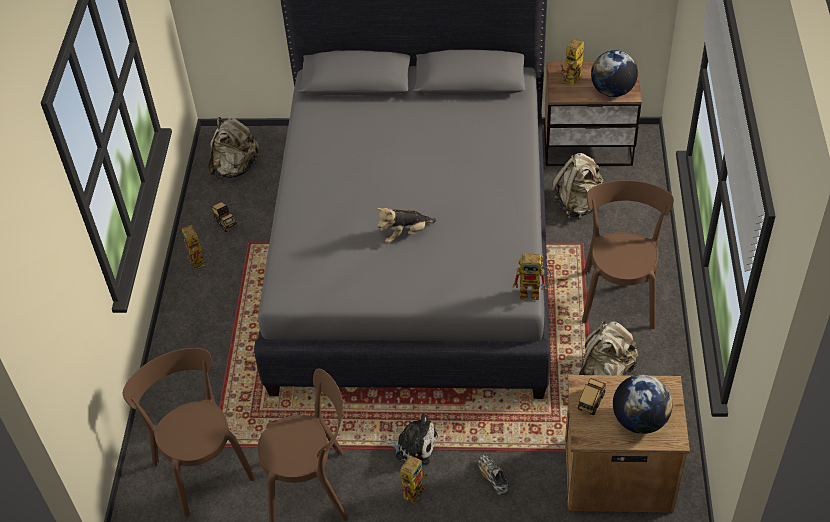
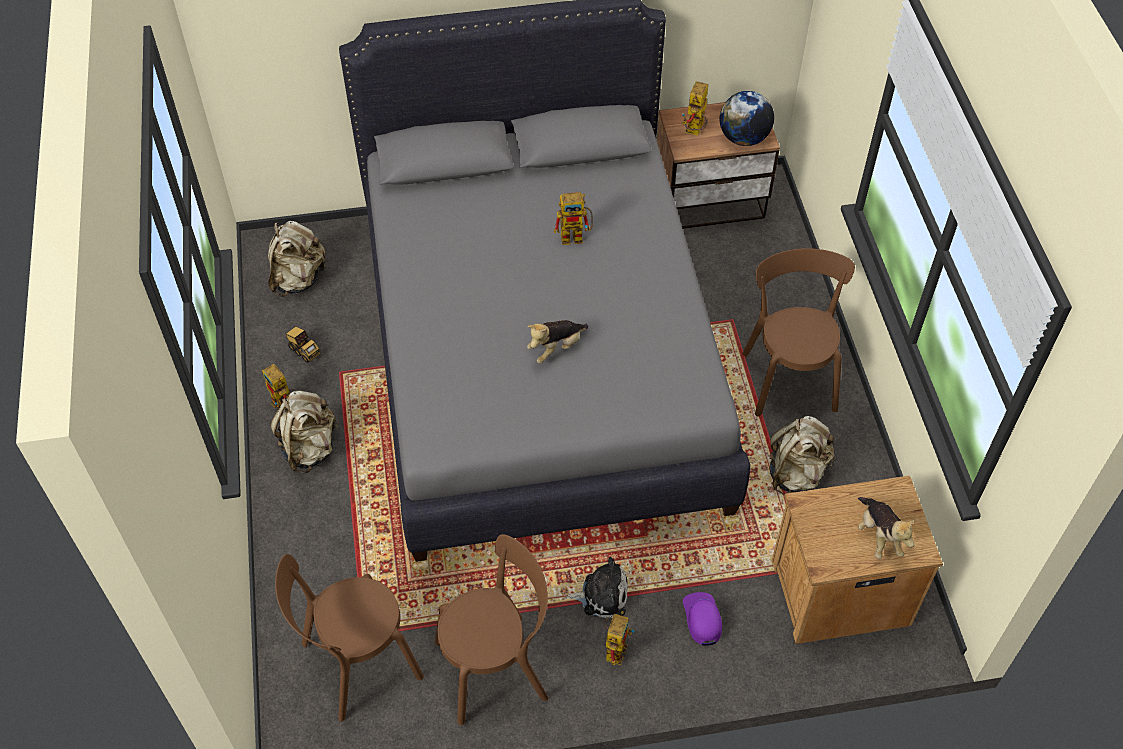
camera: 15 degrees left, 5 degrees up
brown chair [123,348,256,518] -> brown chair turned 75 degrees counterclockwise [275,554,424,722]
shoe [478,455,509,496] -> purple cap [683,592,722,646]
toy robot [513,253,551,300] -> toy robot moved to [554,192,593,245]
beige backpack [552,153,604,219] -> beige backpack moved to [271,391,339,473]
toy truck [578,378,606,415] -> none
globe [613,375,673,434] -> plush toy [858,497,915,559]

